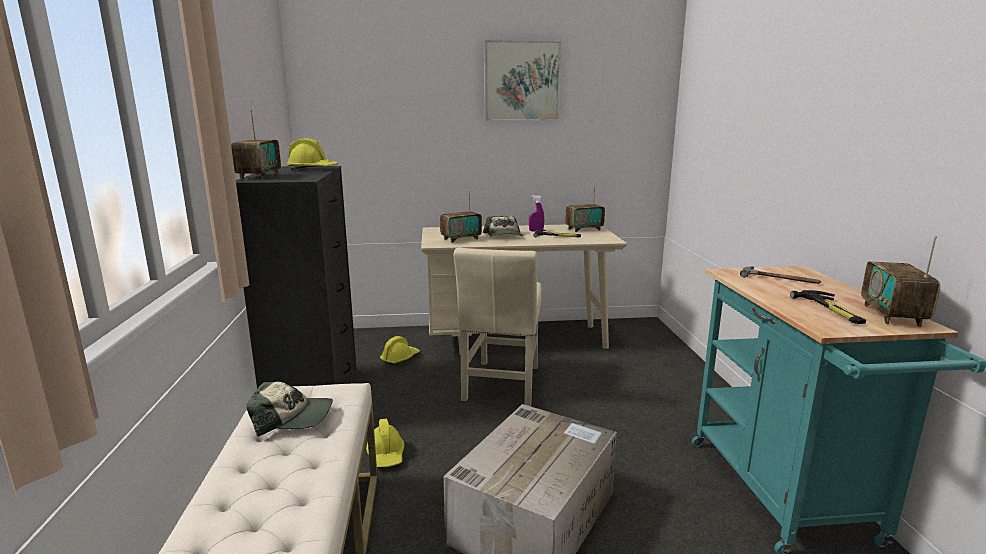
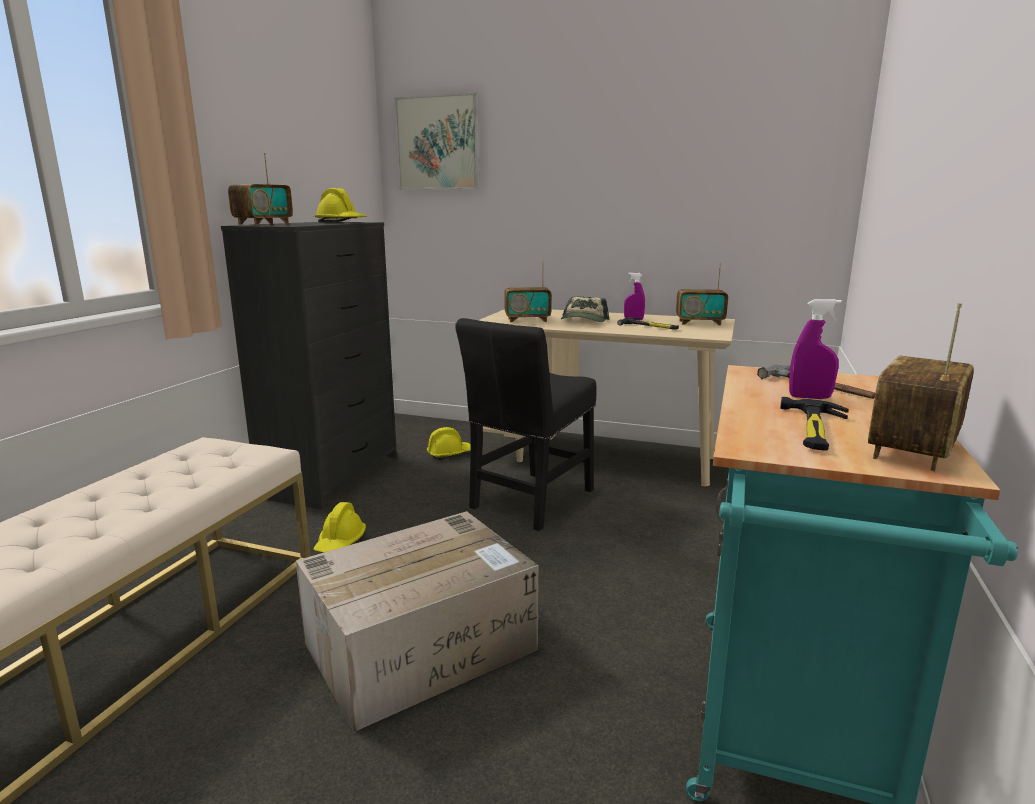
camera: 25 degrees right, 0 degrees up
cap [247,381,333,437] -> none
beige chair [454,248,542,406] -> black chair [455,318,597,531]
picture [484,40,562,121] -> picture moved to [394,92,480,190]
none -> purple spray bottle [789,299,842,399]

